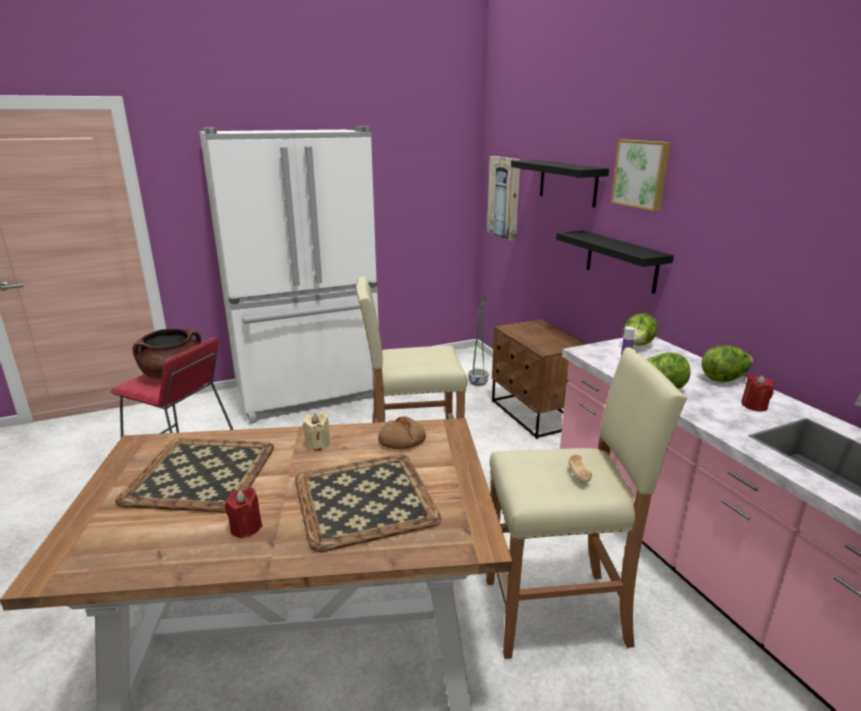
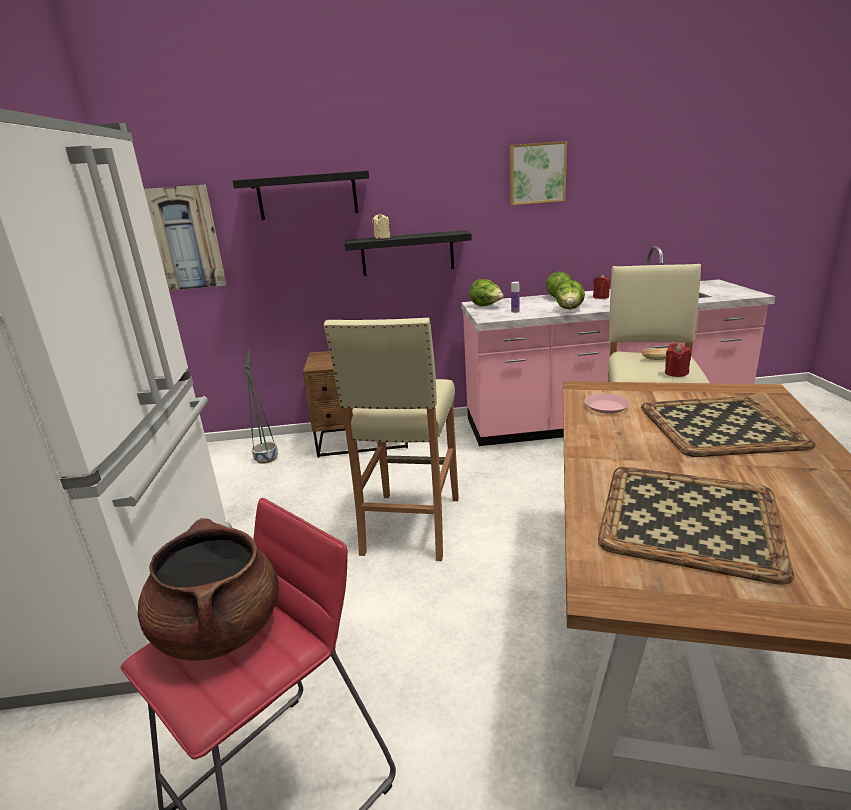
camera: 70 degrees left, 0 degrees up
red candle [225,487,262,538] -> red candle moved to [665,343,691,377]
beige candle [302,412,331,452] -> beige candle moved to [372,213,390,239]
bread [378,416,426,449] -> pink plate [584,394,630,414]
picture [611,140,671,211] -> picture moved to [510,141,567,205]

